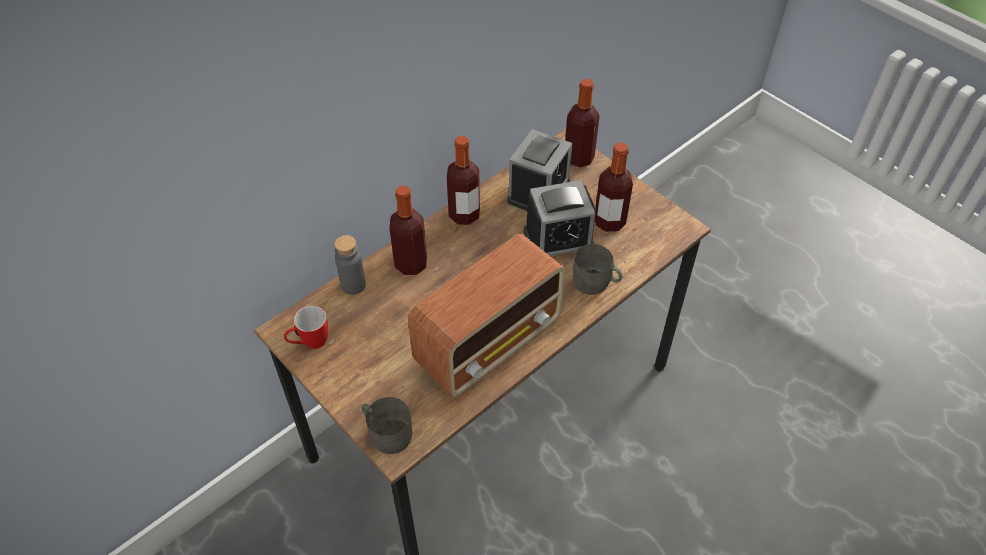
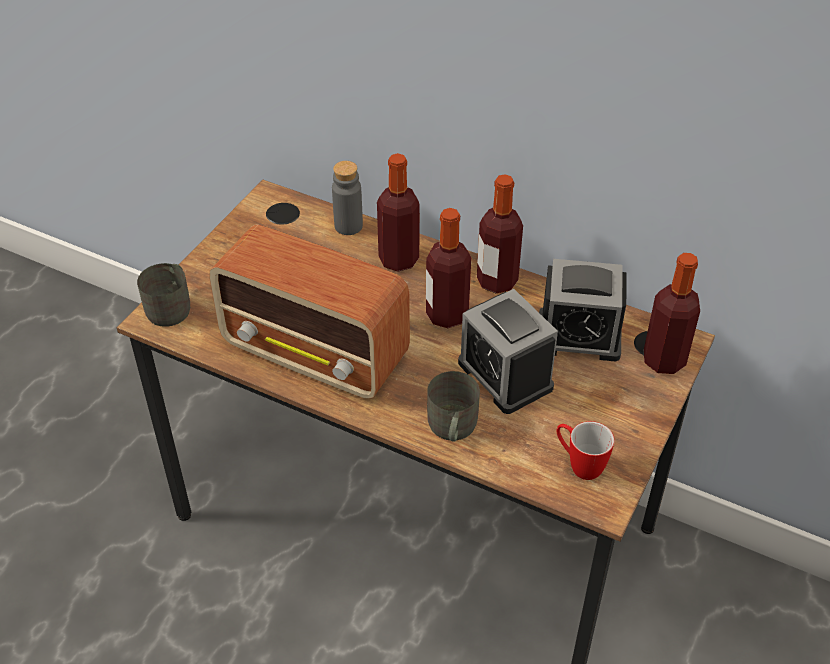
camera: 70 degrees right, 5 degrees down
mug [284,305,328,349] -> mug moved to [557,421,614,480]
bottle [595,143,633,232] -> bottle moved to [426,208,471,328]

